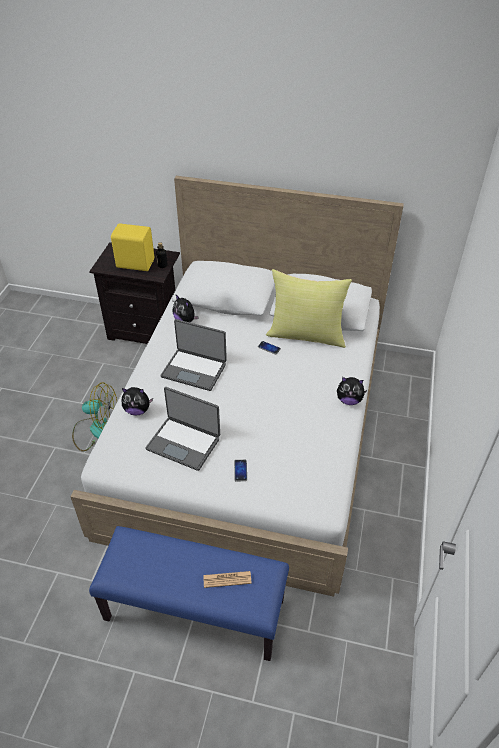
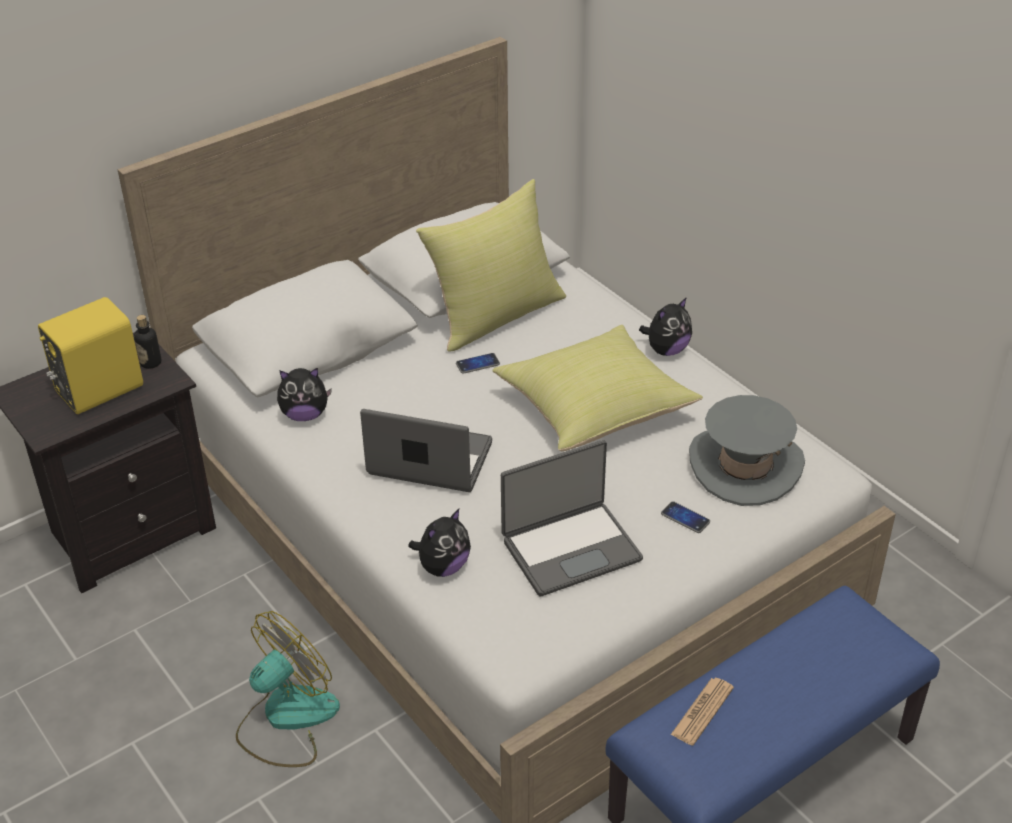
camera: 50 degrees left, 5 degrees down
laptop [161,319,227,391] -> laptop turned 135 degrees counterclockwise [360,409,492,492]
newspaper [203,571,252,588] -> newspaper moved to [671,678,734,745]
none -> yellow pillow [492,325,703,451]
none -> grey hat [689,395,805,506]

